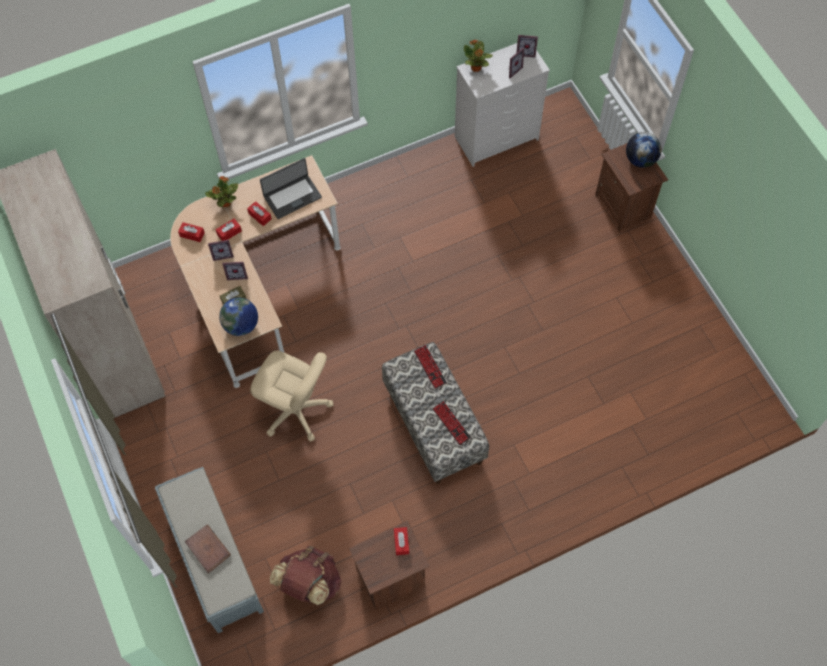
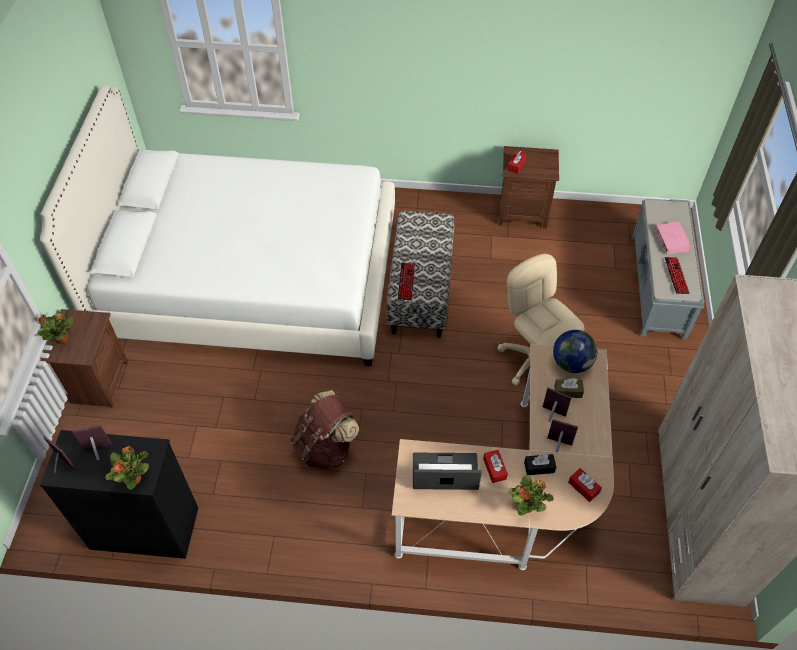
camera: 150 degrees left, 10 degrees down
brown book [184,525,231,574] -> pink book [655,222,692,254]
red tissue box [216,219,242,241] -> black tissue box [524,454,556,475]
brown backpack [270,546,341,605] -> brown backpack moved to [290,390,359,470]
keyboard [432,401,471,445] -> keyboard moved to [665,257,689,294]
white dresser [455,43,550,167] -> black dresser [40,430,198,559]
globe [626,132,662,168] -> potted plant [37,311,74,344]
none -> white bed [40,85,395,366]

